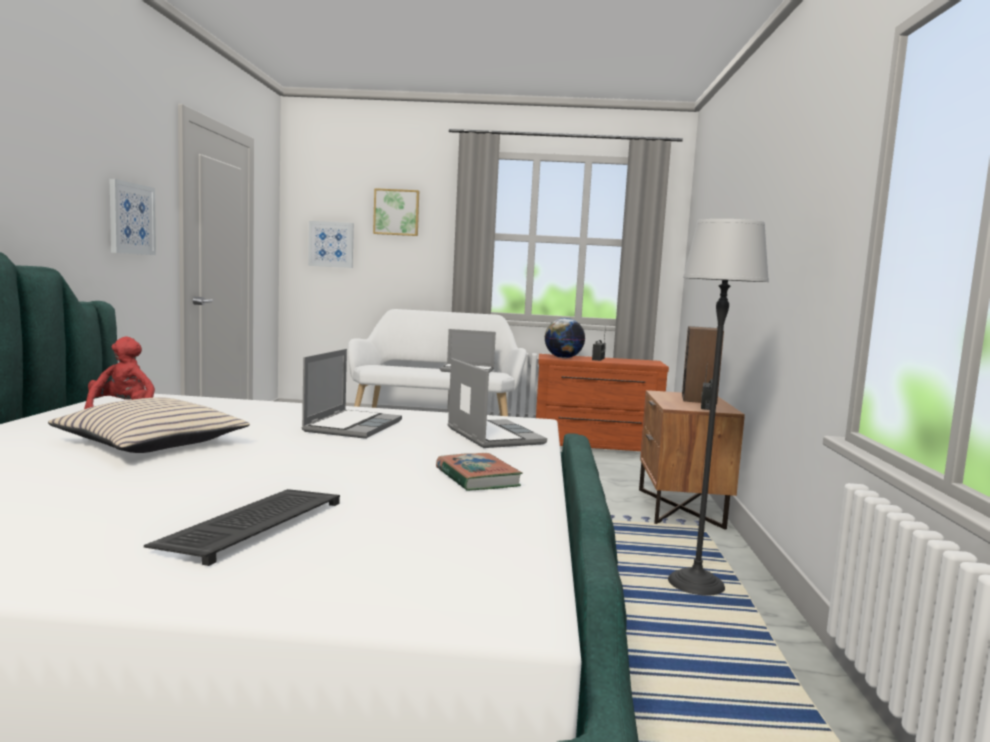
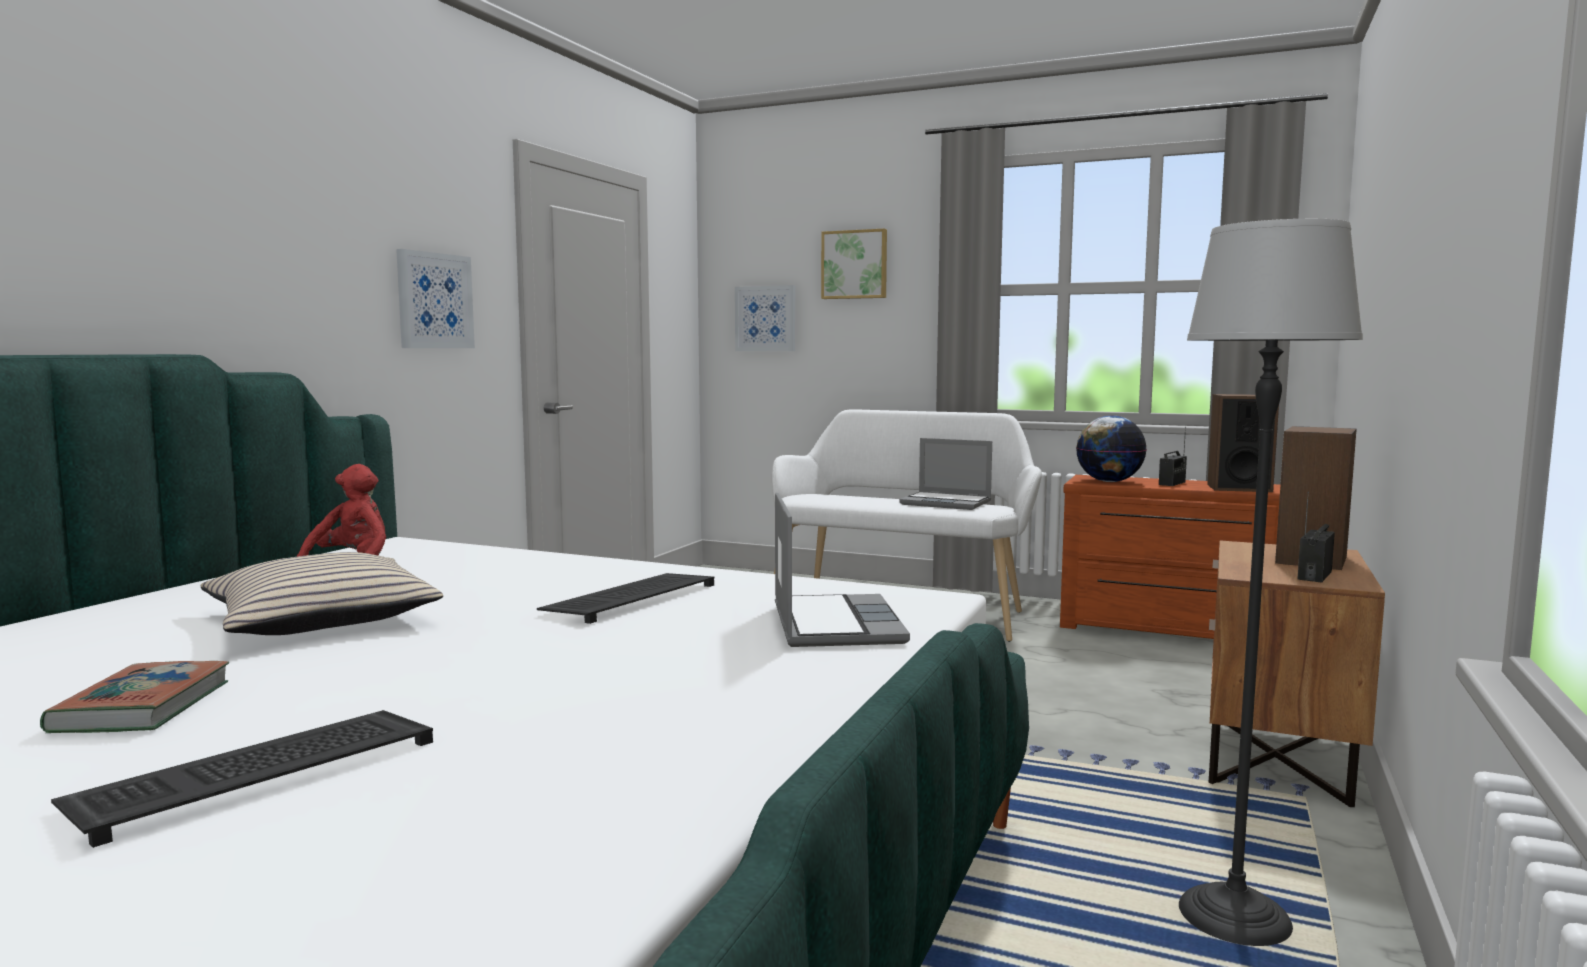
camera: 20 degrees right, 0 degrees up
laptop [302,349,402,439] -> keyboard [537,573,715,624]
book [436,453,523,491] -> book moved to [40,661,229,733]
none -> speaker [1207,394,1279,492]

